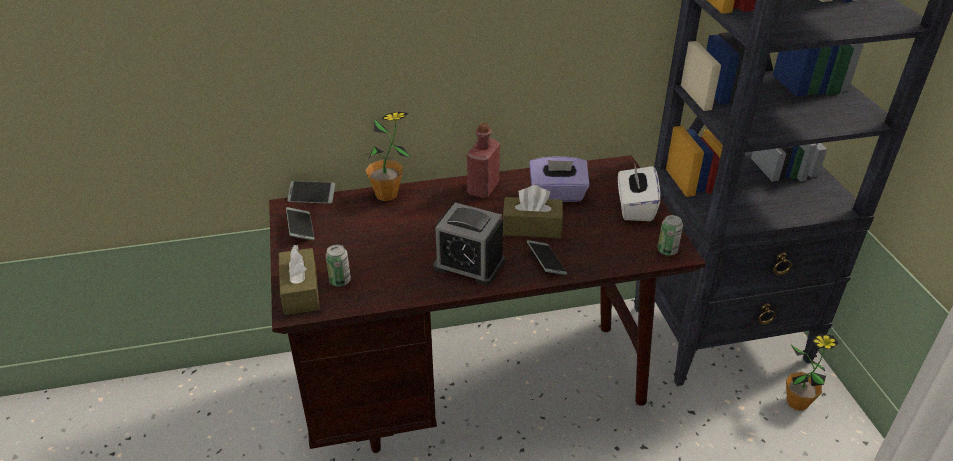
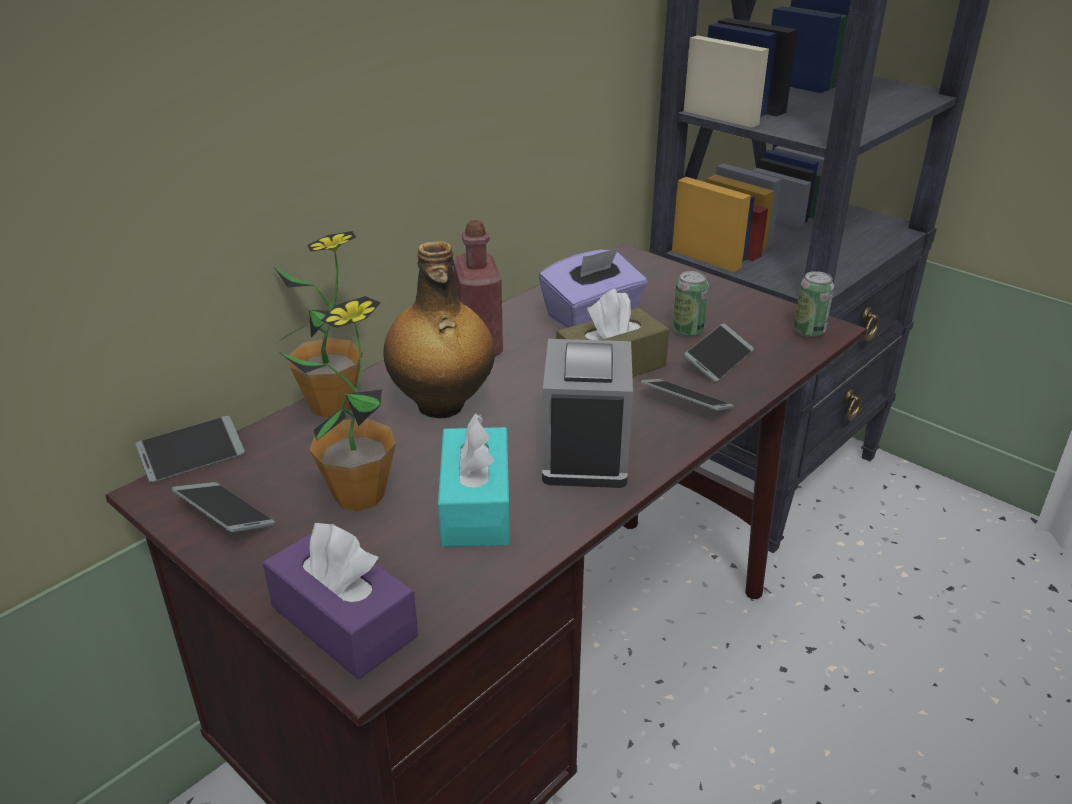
camera: 35 degrees left, 5 degrees down
brown tissue box [279,245,320,315] -> purple tissue box [263,522,418,679]
can [325,245,351,287] -> can moved to [672,271,709,337]
alarm clock [433,203,505,286] -> alarm clock turned 75 degrees counterclockwise [542,339,633,488]
white tissue box [618,165,661,221] -> none
potted plant [786,334,839,411] -> potted plant moved to [279,296,396,511]
none -> bottle [383,241,495,418]
none -> turquoise tissue box [438,413,510,547]
none -> phone [684,324,754,382]

